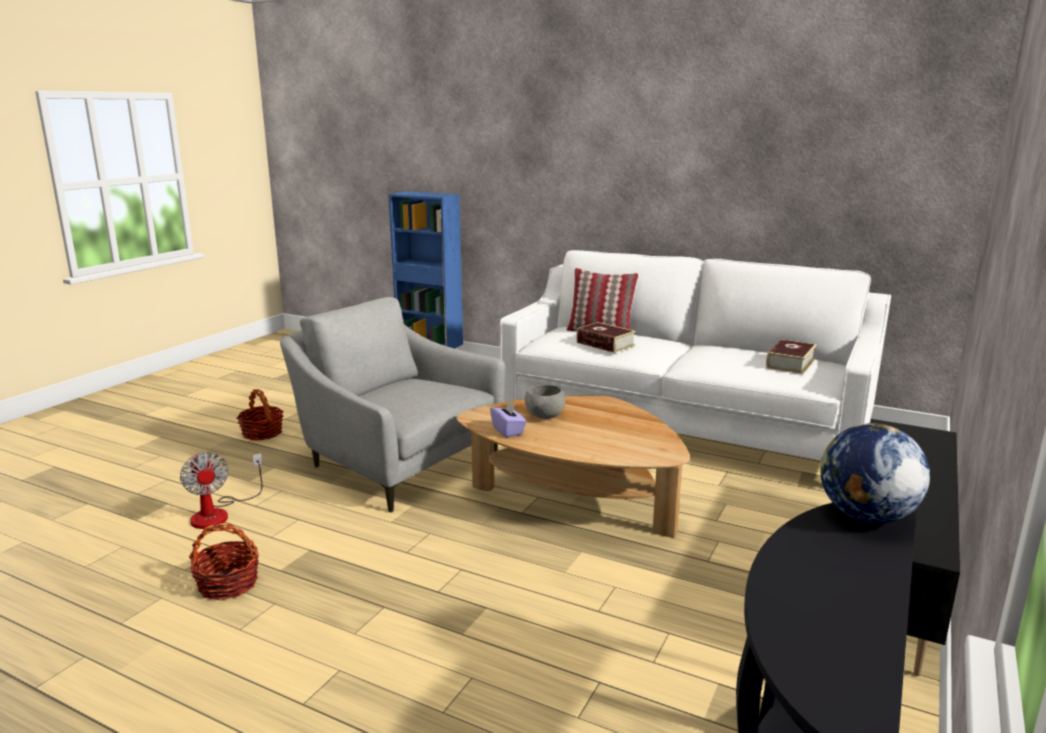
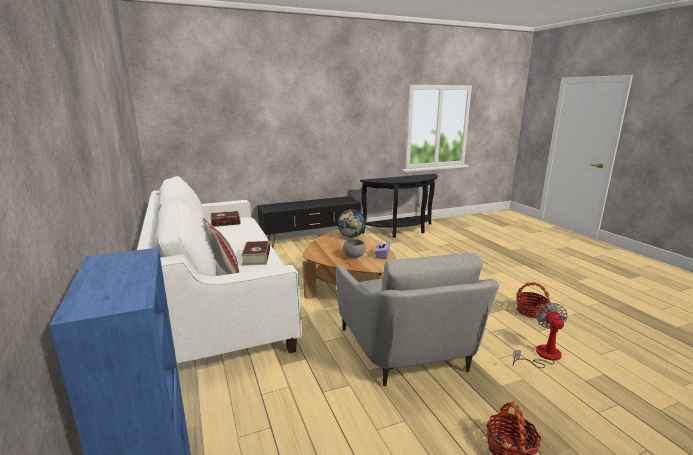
camera: 140 degrees left, 0 degrees up
globe [820,423,930,523] -> globe moved to [338,209,366,238]

